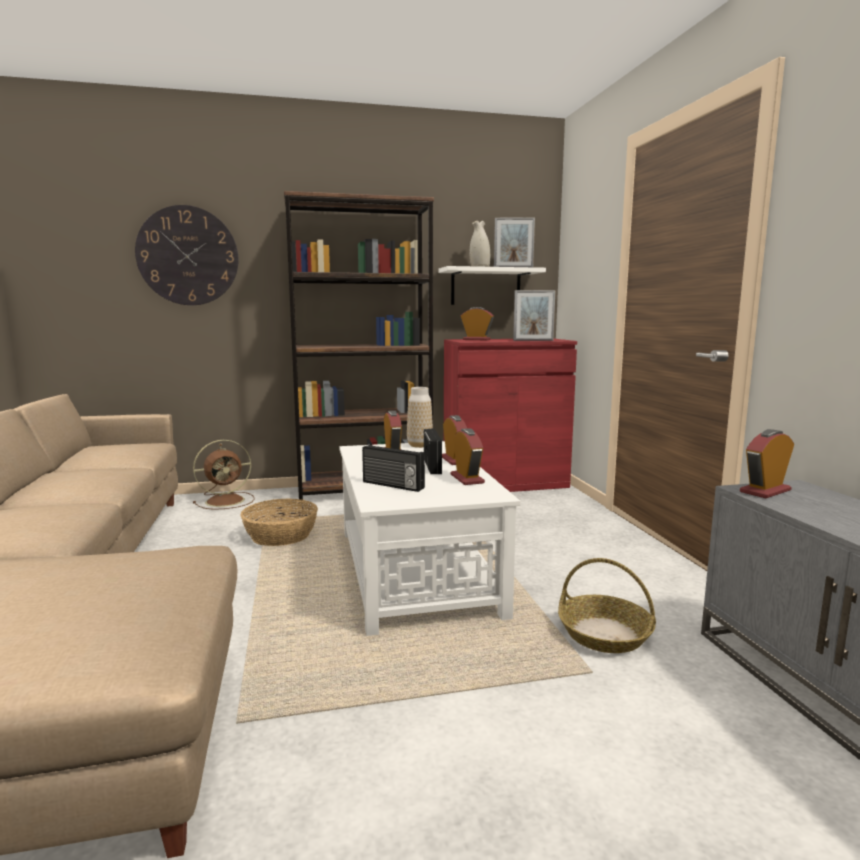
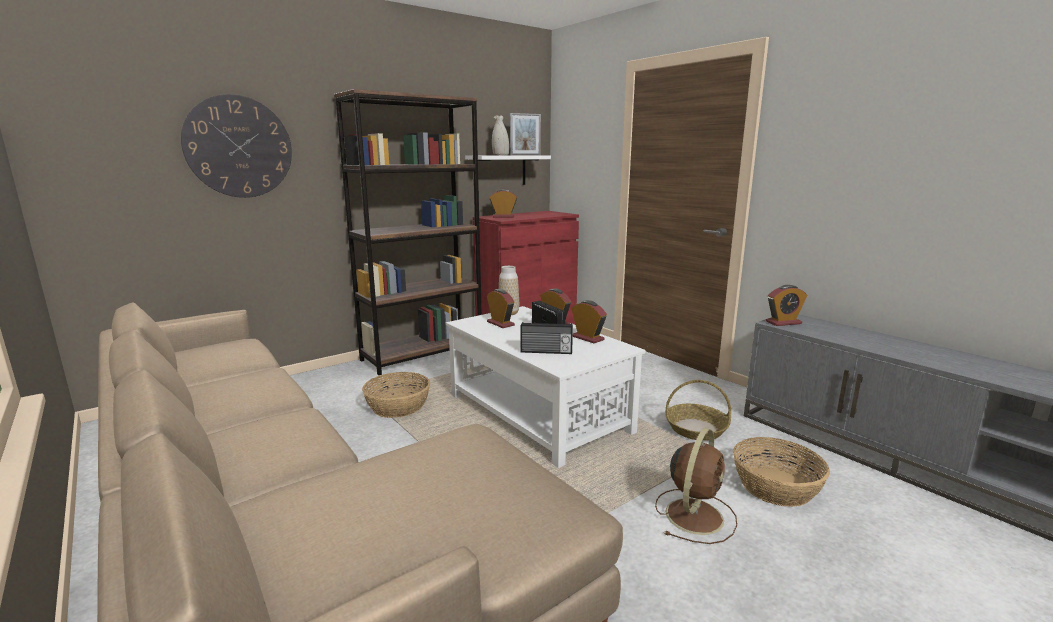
camera: 25 degrees left, 5 degrees up
brown fan [193,440,255,510] -> brown fan moved to [655,428,737,544]
picture frame [513,290,555,341] -> none
alarm clock [740,429,794,498] -> alarm clock turned 135 degrees counterclockwise [766,285,807,326]
none -> basket [733,437,830,507]

